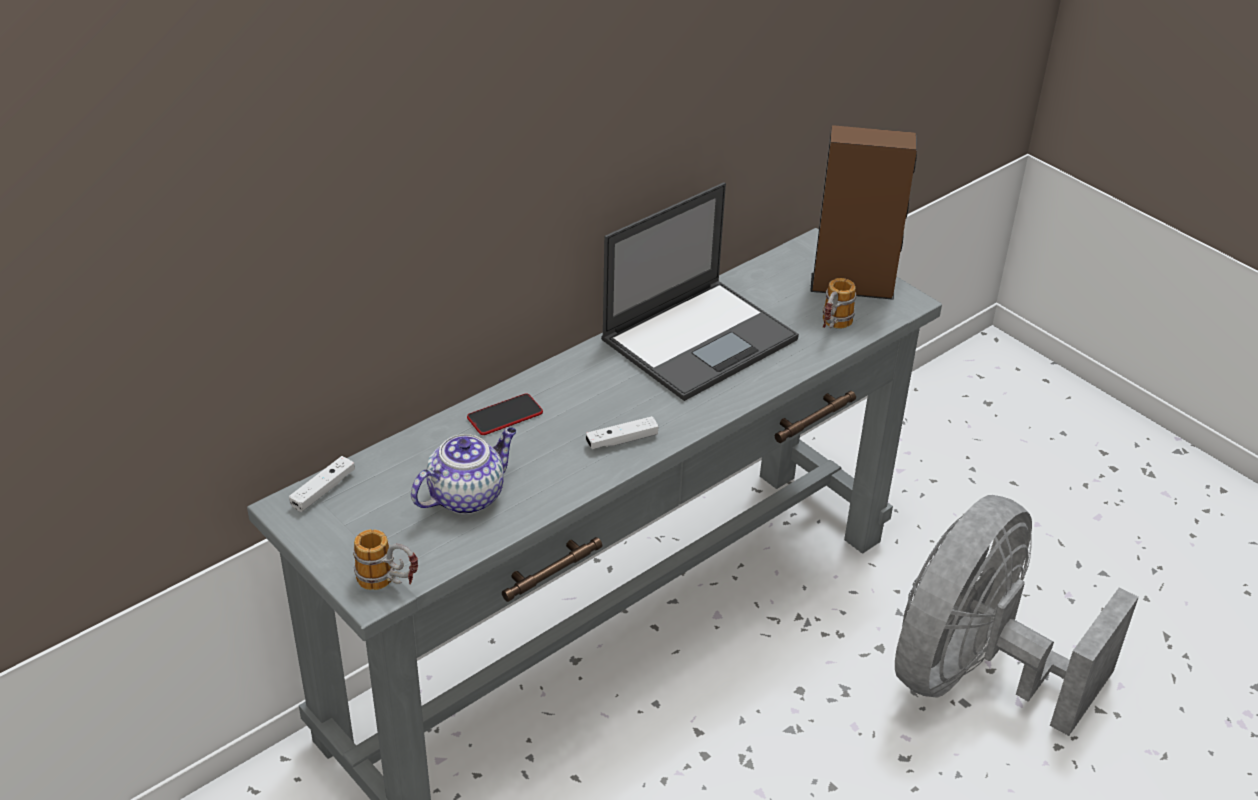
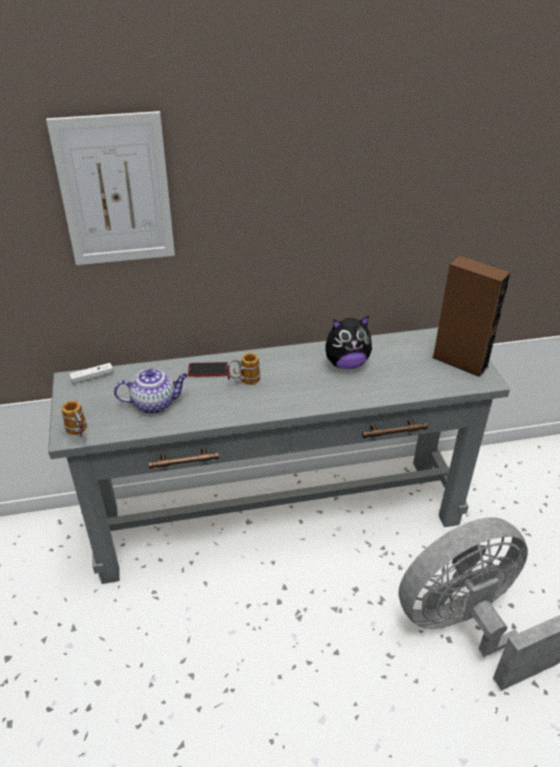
camera: 30 degrees right, 0 degrees up
white game controller [586,416,659,449] -> none
laptop [601,183,799,401] -> plush toy [325,316,372,369]
mug [823,278,856,329] -> mug moved to [225,353,261,385]
none -> picture [46,111,175,265]

